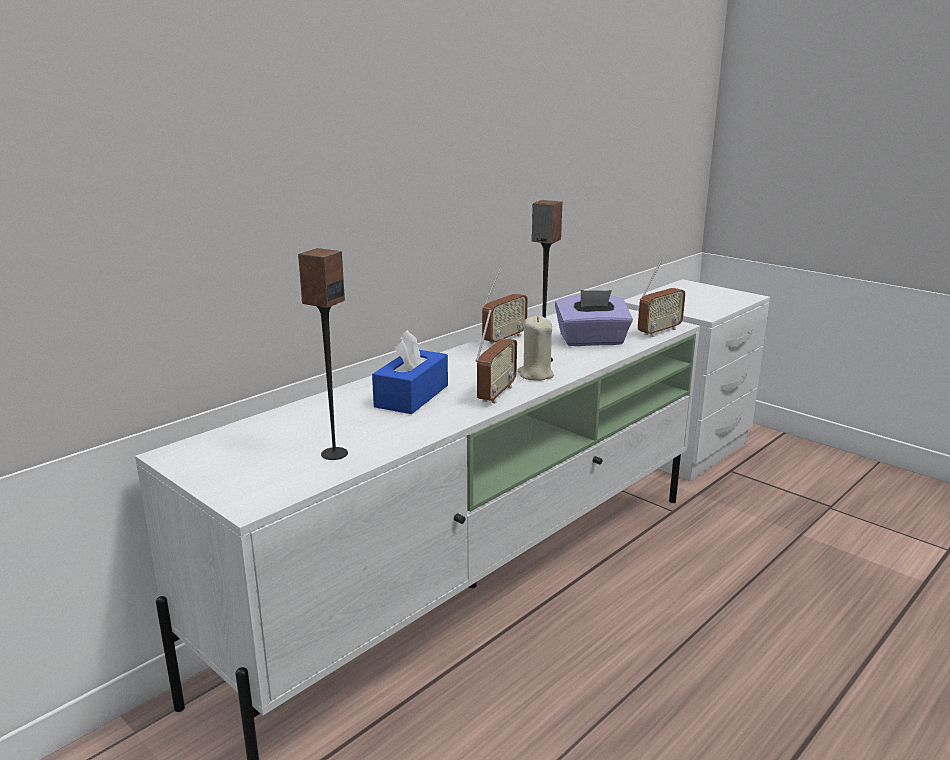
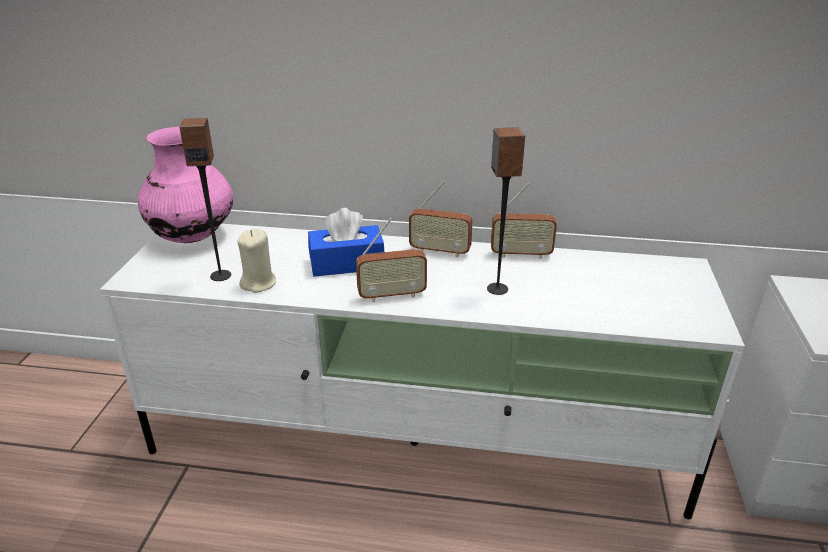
camera: 55 degrees right, 10 degrees up
beige candle [517,316,554,381] -> beige candle moved to [237,229,276,293]
purple tissue box [555,290,633,346] -> none
radio [638,261,685,337] -> radio moved to [409,180,473,257]
none -> pink vase [138,127,234,243]

